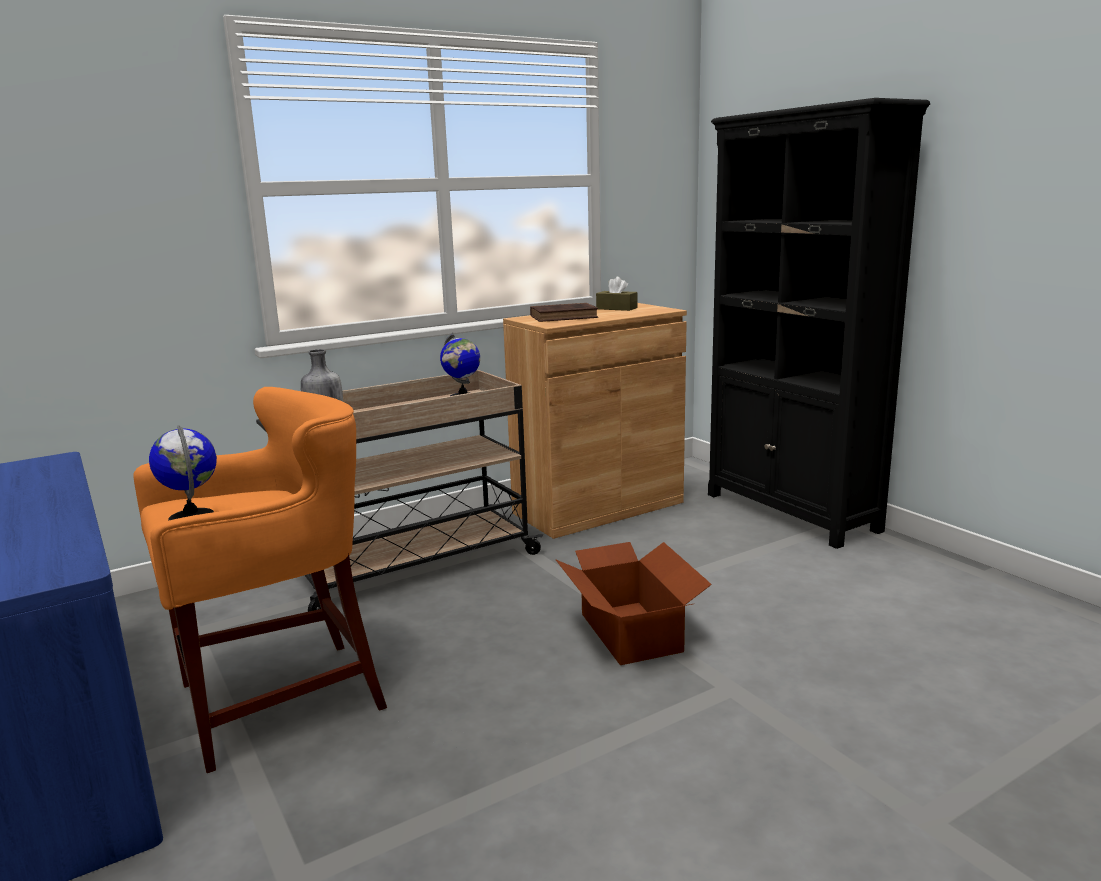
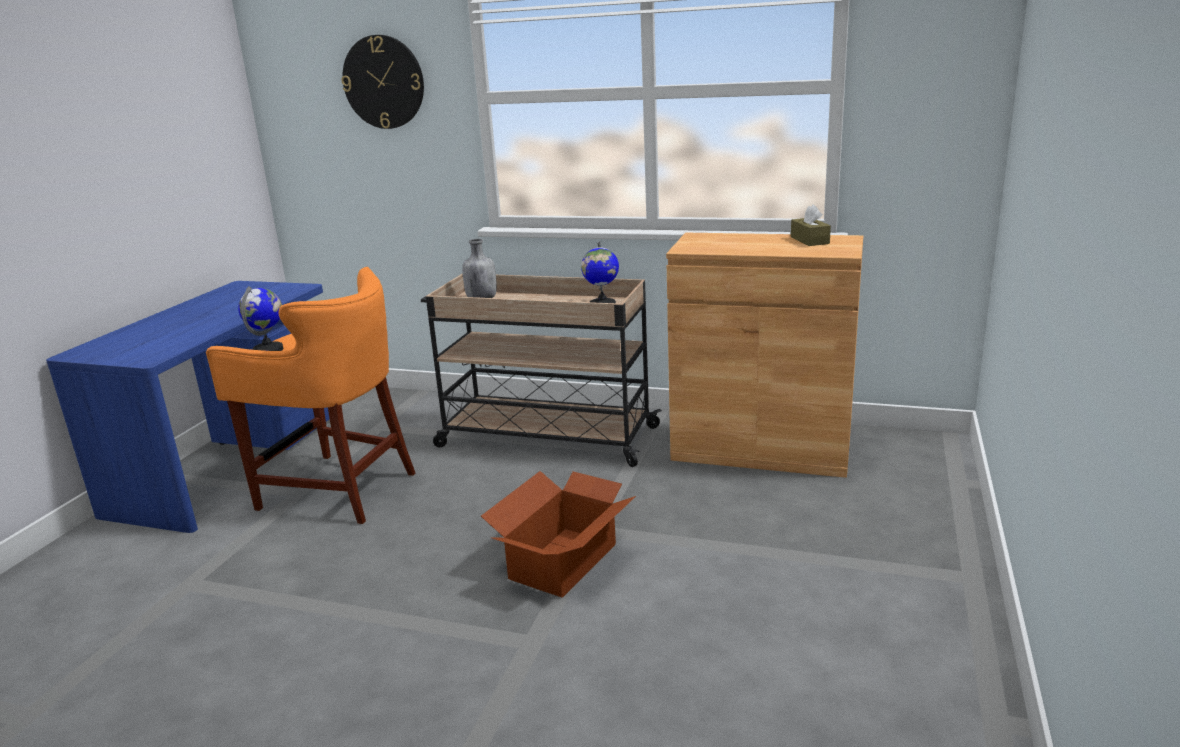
camera: 50 degrees right, 5 degrees up
brown book [530,303,598,322] -> none
black bookcase [708,98,930,549] -> none
none -> wall clock [341,35,424,129]

